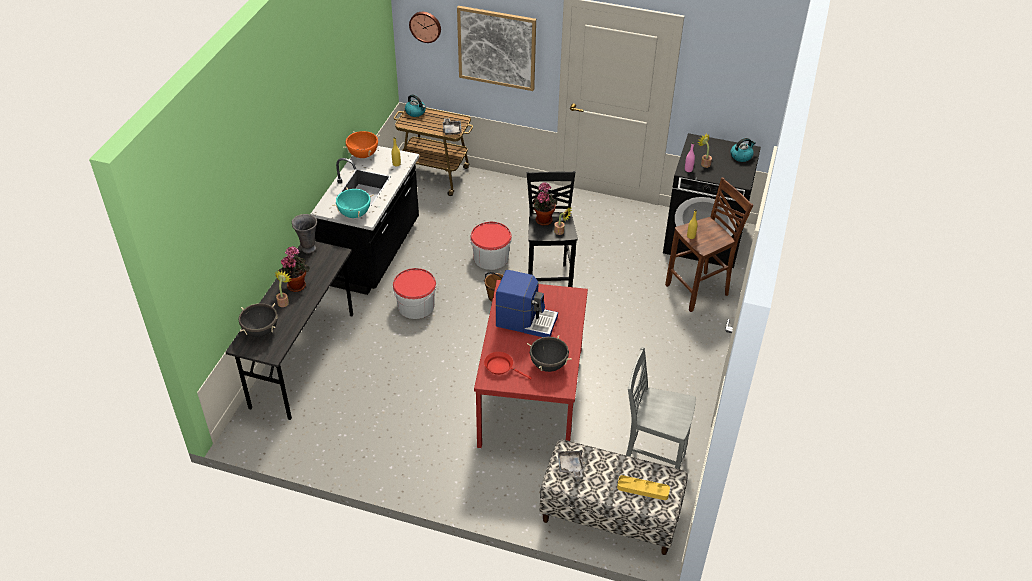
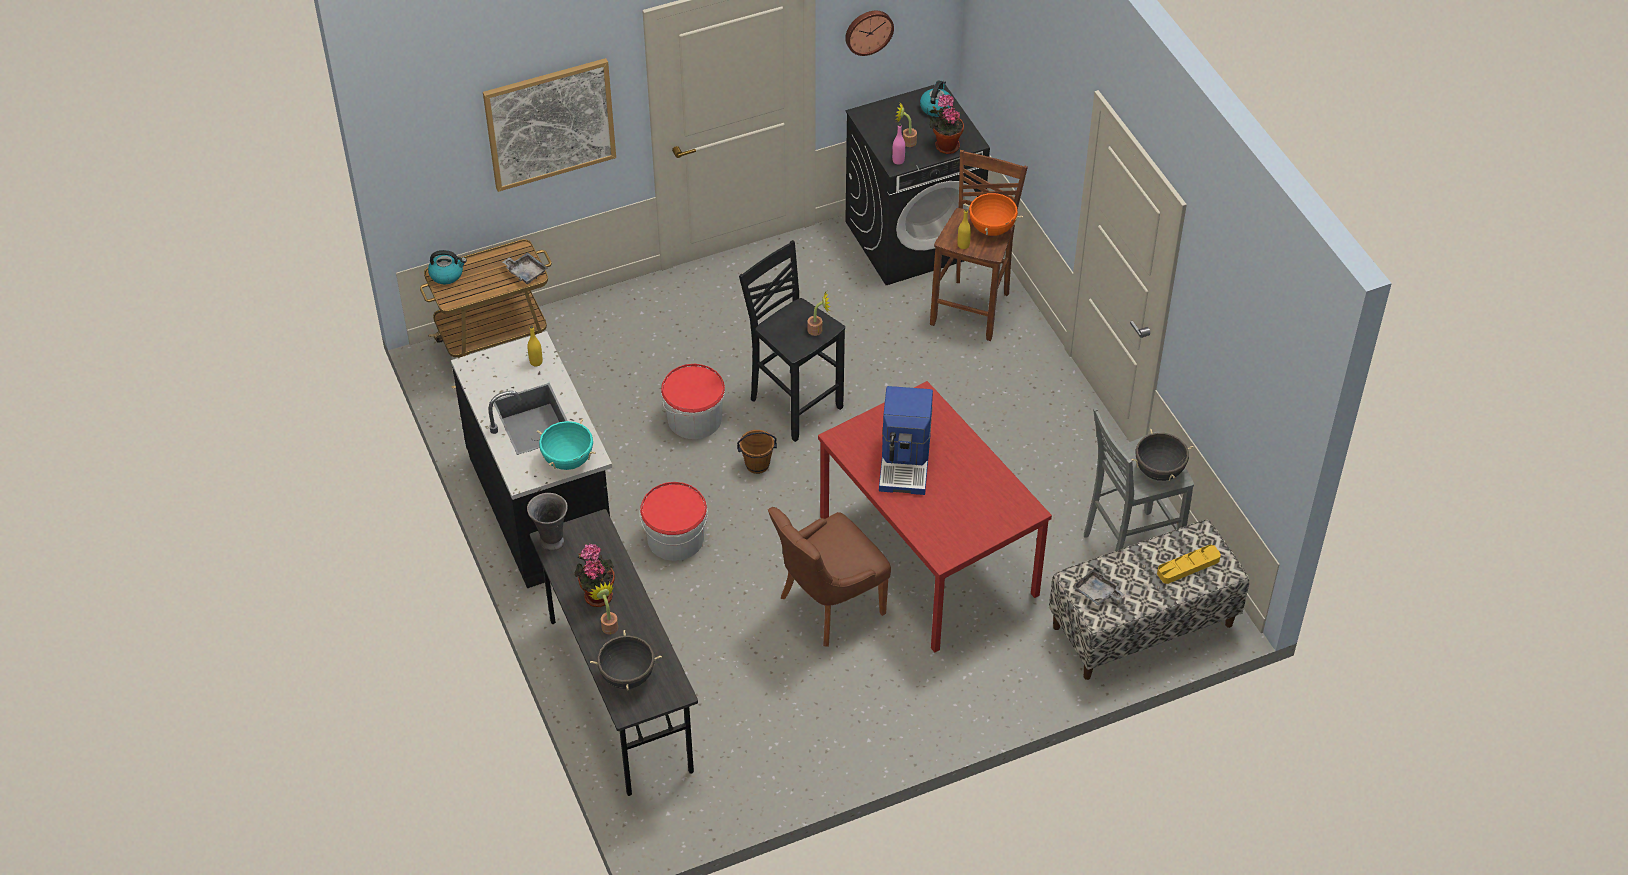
camera: 40 degrees left, 5 degrees up
orange cooking pot [343,131,380,158] -> orange cooking pot moved to [964,193,1023,236]
wall clock [409,12,441,43] -> wall clock moved to [845,11,894,56]
red frying pan [484,352,532,379] -> none
coffee machine [495,270,558,337] -> coffee machine turned 120 degrees clockwise [879,386,933,495]
black cooking pot [527,335,572,372] -> black cooking pot moved to [1131,429,1194,481]
potted plant [533,182,557,226] -> potted plant moved to [930,95,964,154]
none -> brown chair [768,507,891,647]

